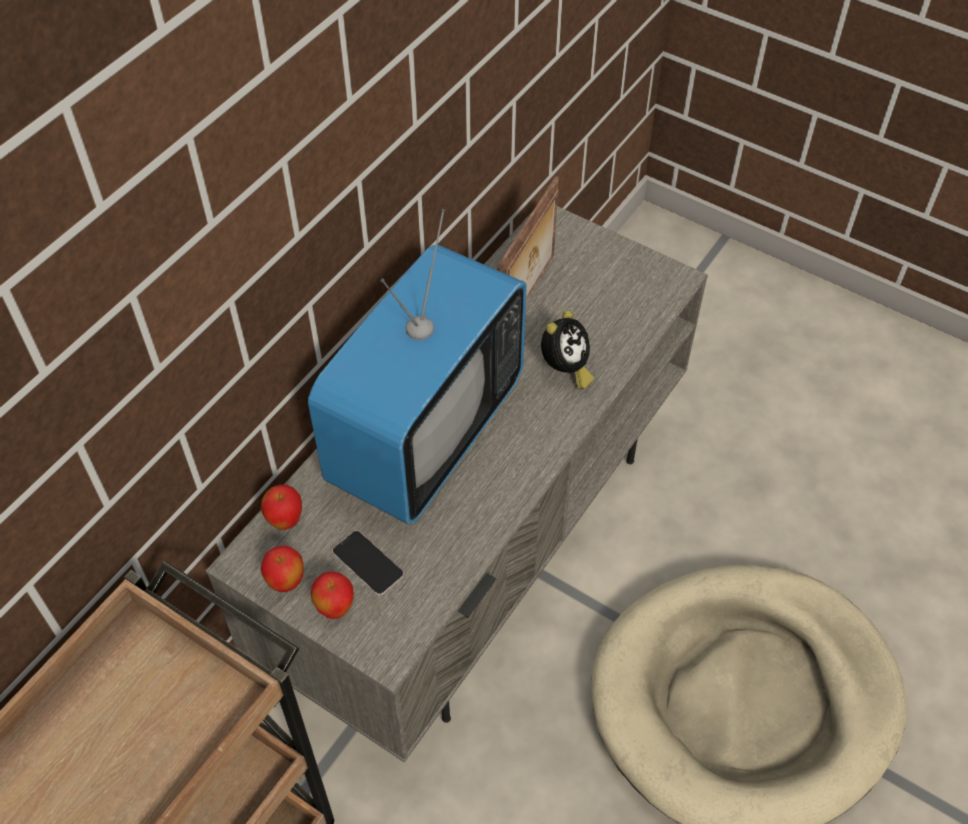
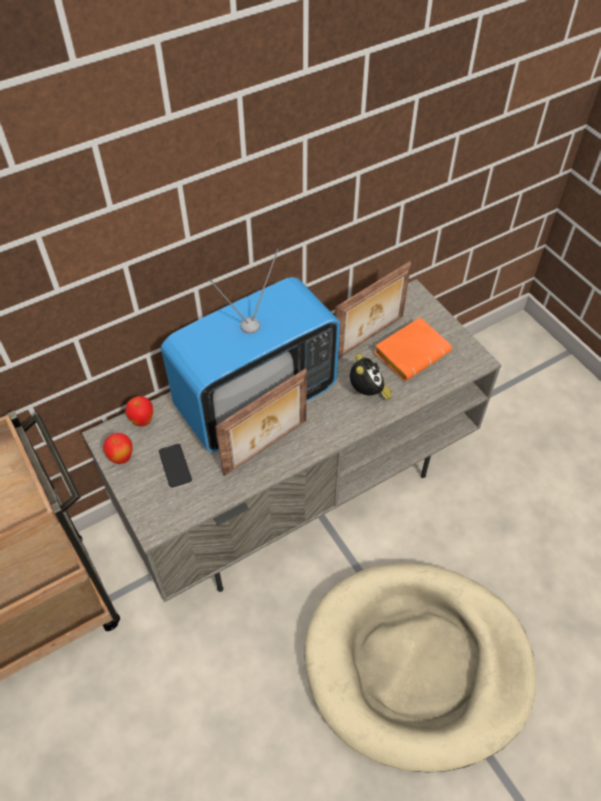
camera: 25 degrees right, 0 degrees up
apple [310,572,354,619] -> none
alarm clock [541,310,594,389] -> alarm clock turned 60 degrees counterclockwise [350,354,391,400]
none -> picture frame [215,368,307,476]
none -> orange book [374,317,452,381]

